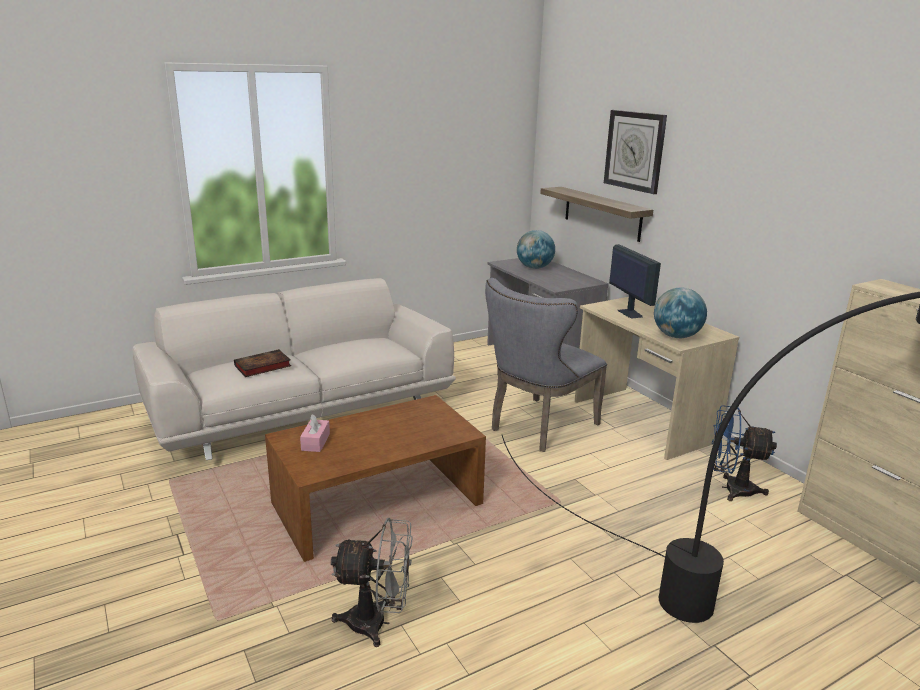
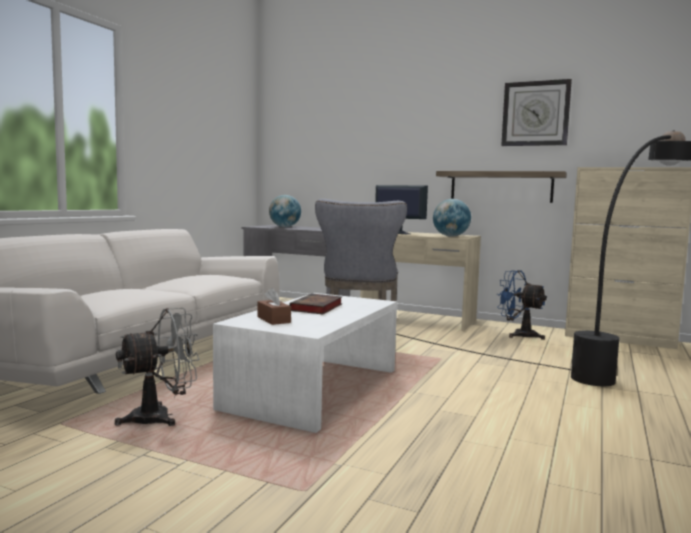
camera: 35 degrees left, 15 degrees down
book [234,349,291,377] -> book moved to [289,294,342,314]
brown coffee table [265,395,486,562] -> white coffee table [213,293,397,433]
pink tissue box [300,414,330,452] -> brown tissue box [257,288,291,325]
grey fan [331,518,412,647] -> grey fan moved to [115,308,199,426]
shelf [540,187,653,242] -> shelf moved to [436,171,567,203]
wall clock [604,110,667,194] -> wall clock moved to [501,79,572,146]
blue fan [712,405,777,501] -> blue fan turned 60 degrees clockwise [497,270,547,340]

